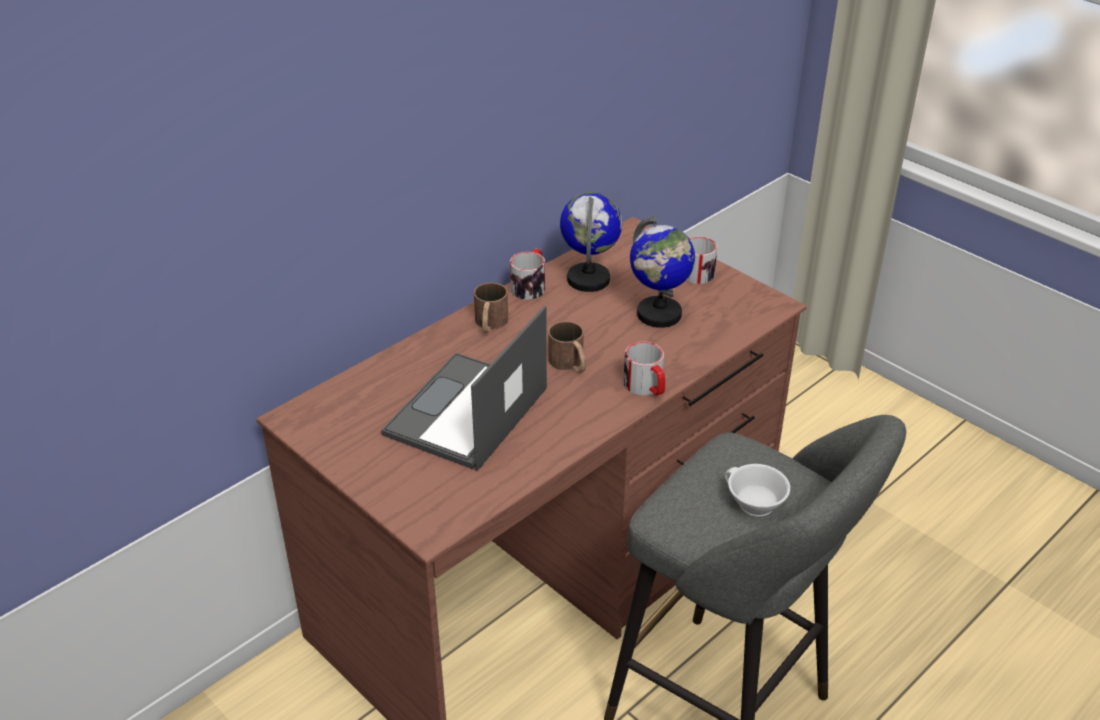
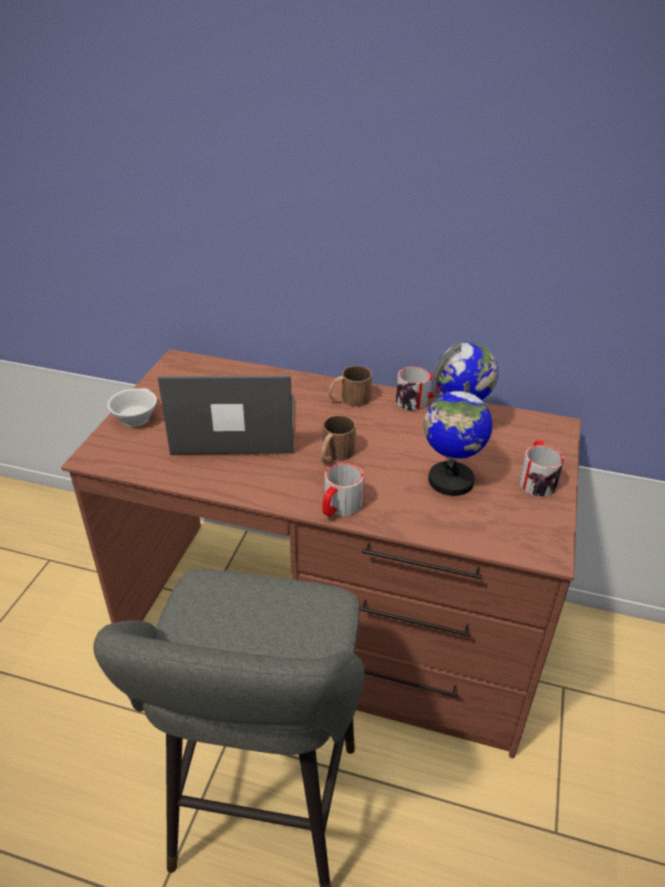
camera: 60 degrees right, 0 degrees up
white cup [724,464,790,516] -> white cup moved to [107,388,157,427]

